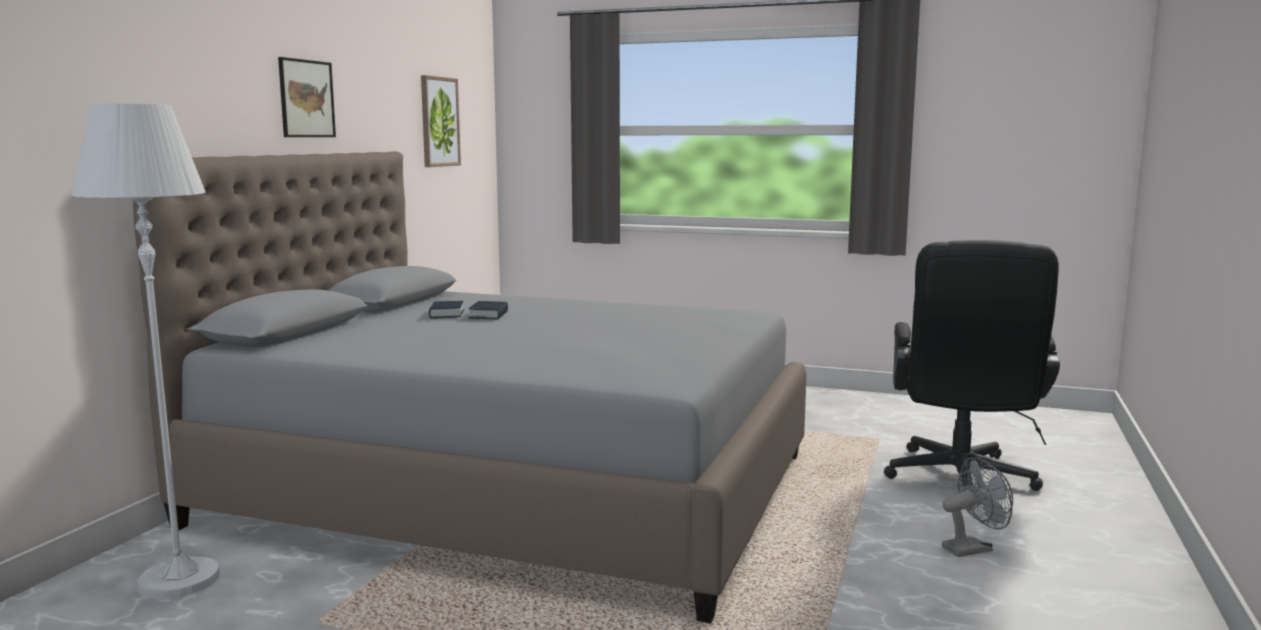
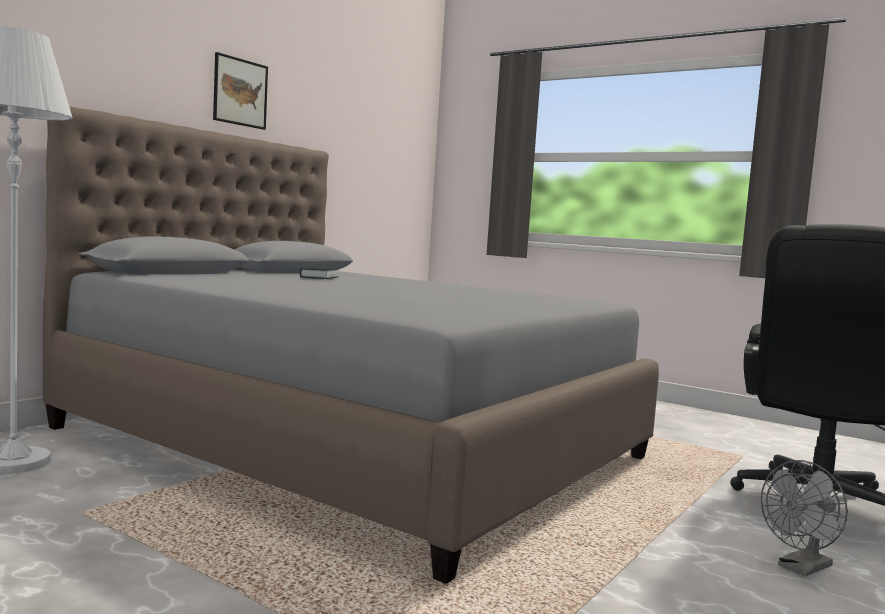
camera: 15 degrees right, 5 degrees down
picture [421,75,461,167] -> none
book [468,301,508,320] -> none
grey fan [942,457,1013,557] -> grey fan turned 150 degrees clockwise [761,460,848,577]

